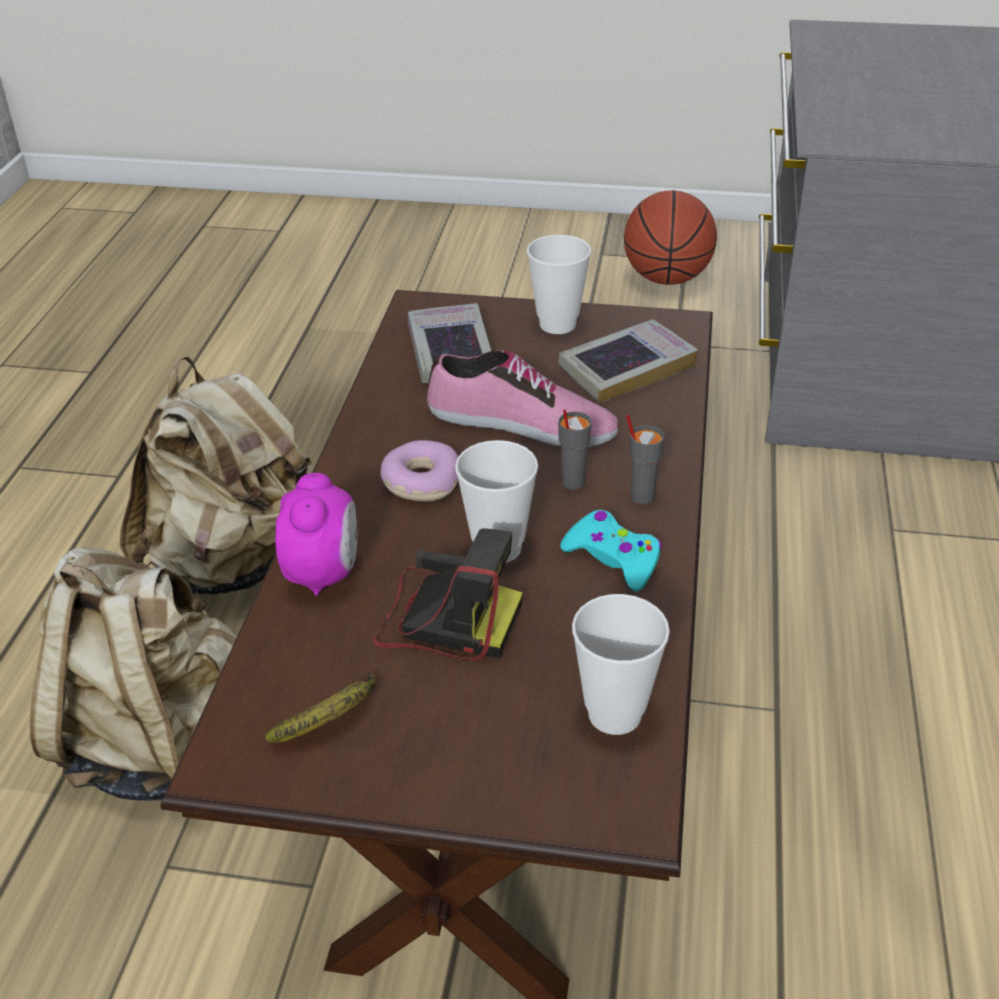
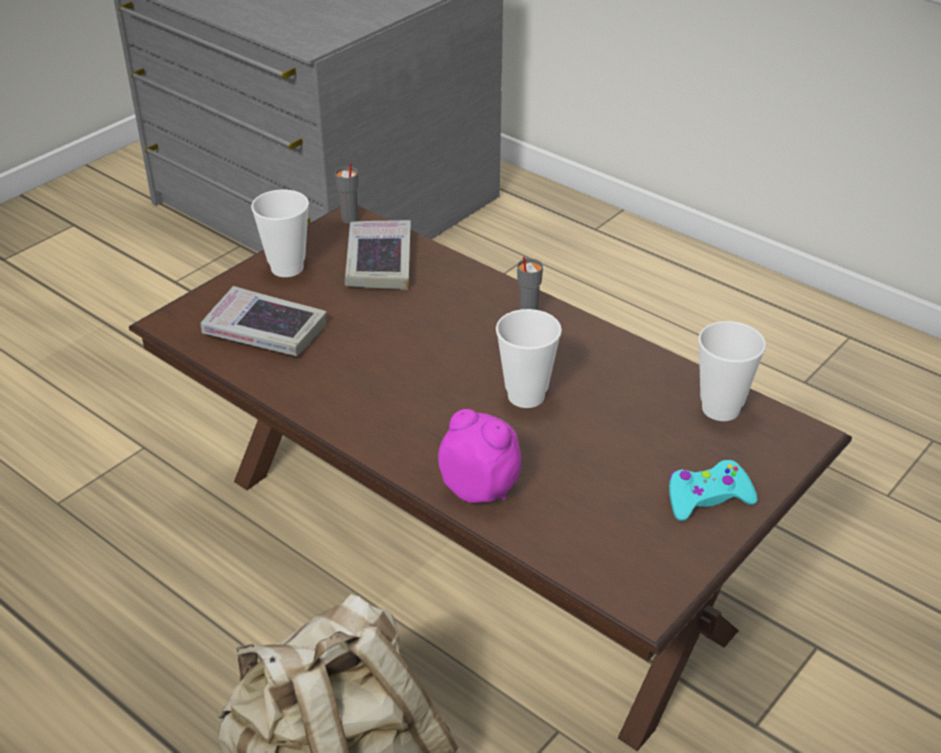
camera: 60 degrees left, 0 degrees up
beige backpack [120,356,314,595] -> none
banana [265,672,376,743] -> none
camera [373,528,523,661] -> none
donut [380,440,458,501] -> none
shoe [427,350,618,447] -> none
grey cup [558,409,592,490] -> grey cup moved to [335,163,358,224]
turquoise game controller [560,510,662,591] -> turquoise game controller moved to [669,460,758,521]
basketball [624,190,717,285] -> none

